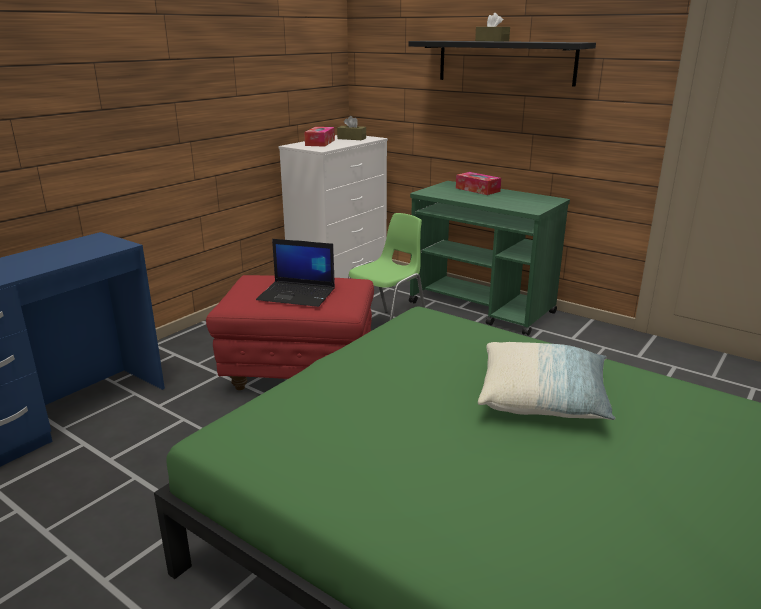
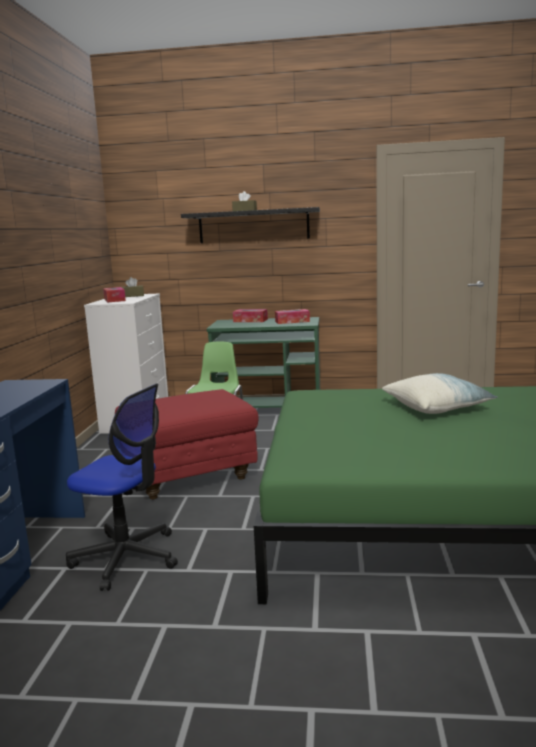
camera: 30 degrees left, 10 degrees down
laptop [256,239,335,307] -> none
none -> office chair [66,384,178,591]
none -> tissue box [275,309,310,324]

